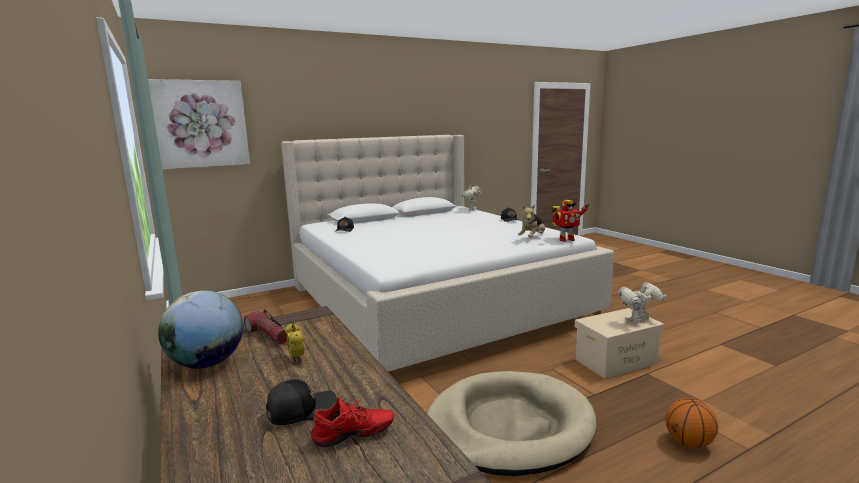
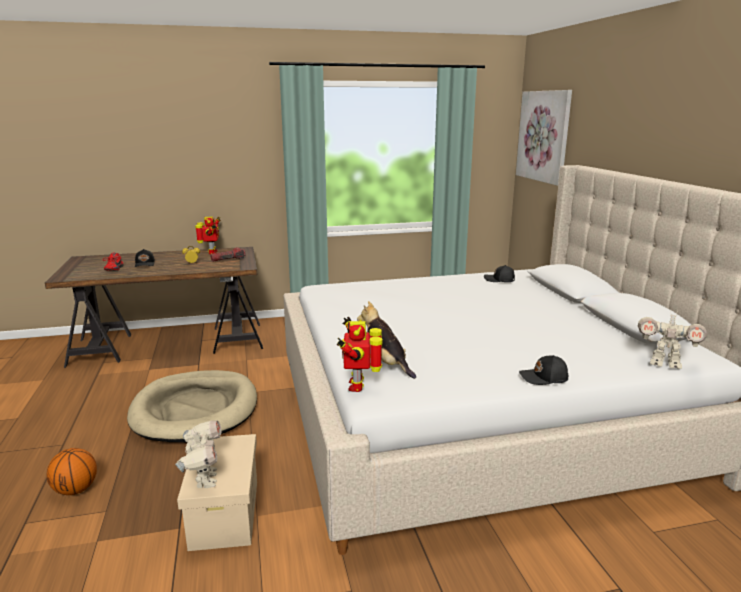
camera: 105 degrees right, 5 degrees up
globe [158,291,243,369] -> toy robot [195,217,221,255]

